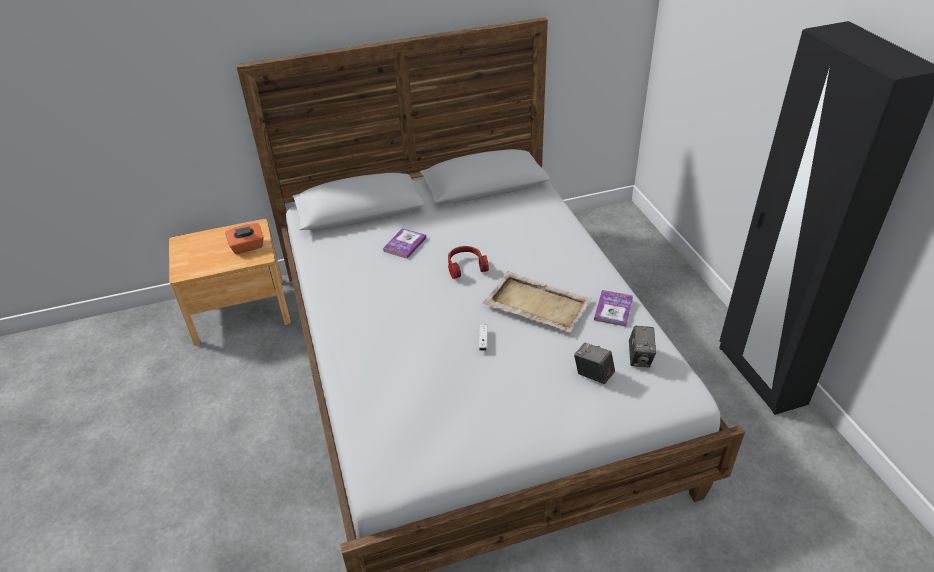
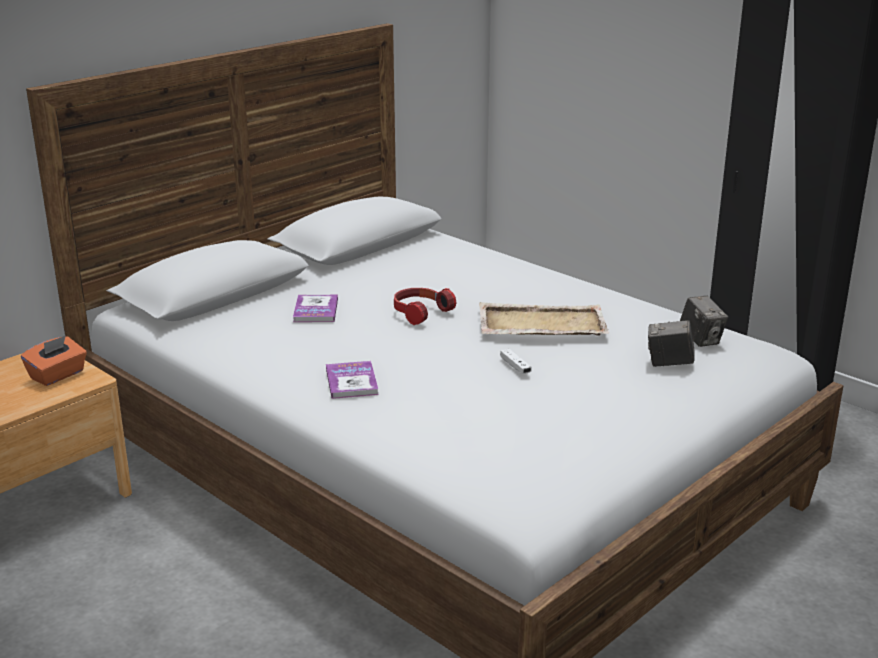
camera: 30 degrees left, 15 degrees down
book [594,290,633,326] -> book moved to [326,361,379,399]

